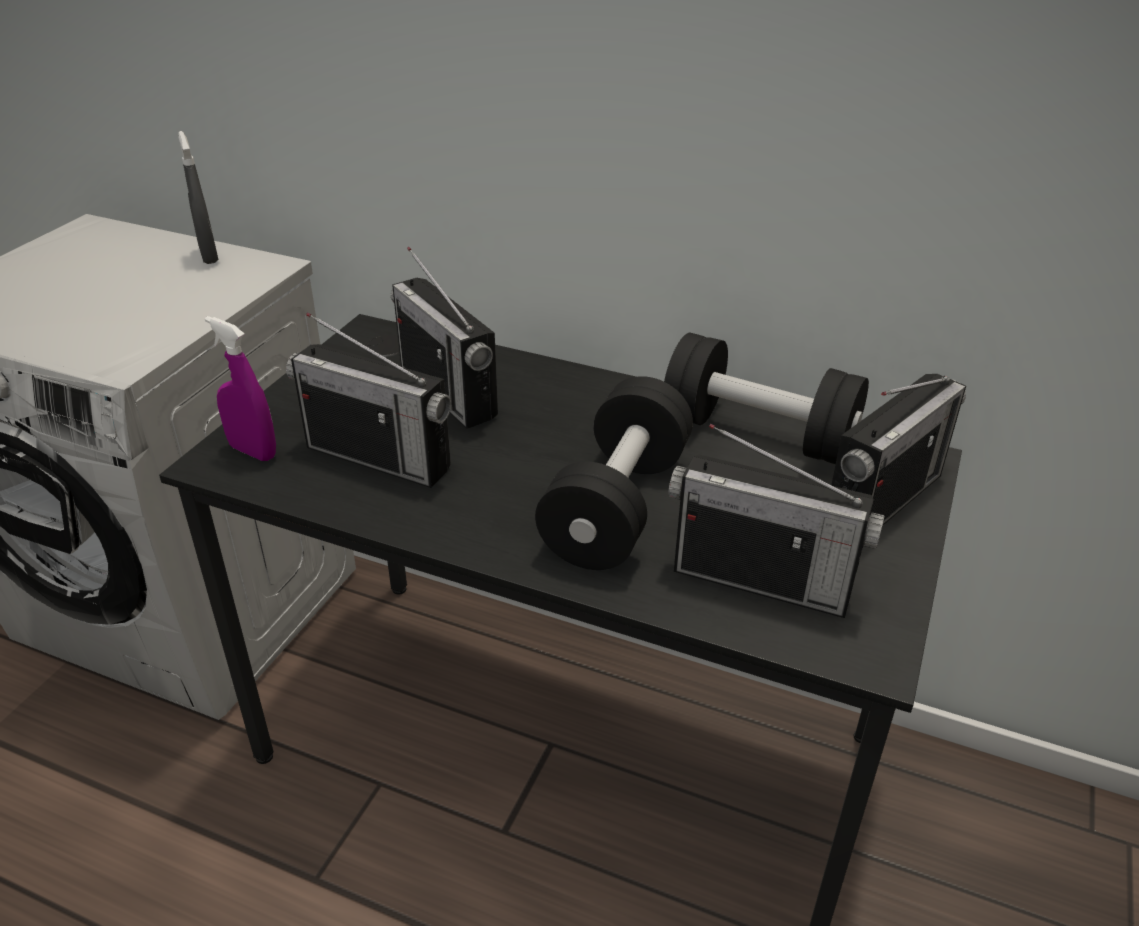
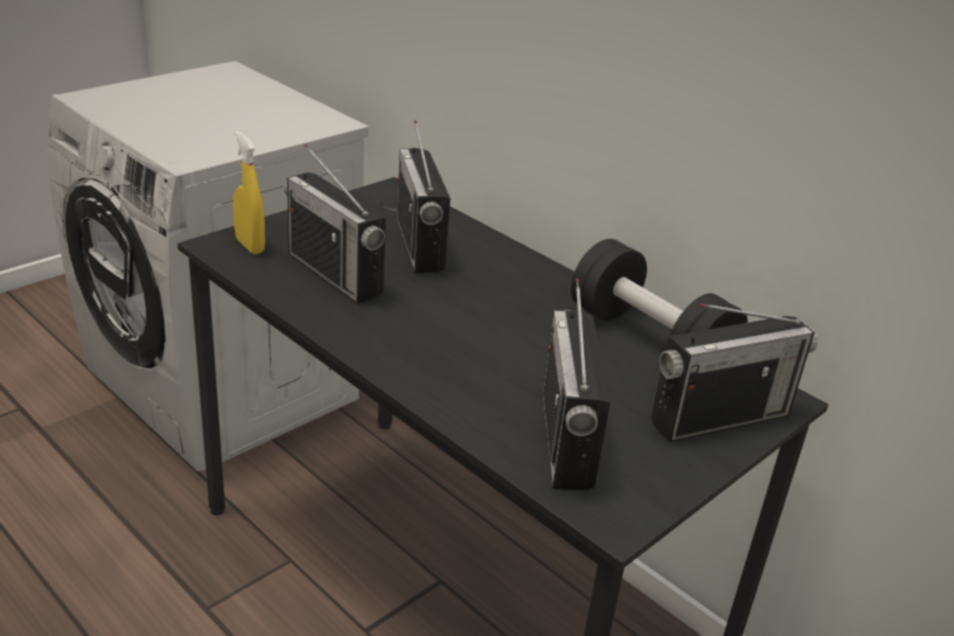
camera: 20 degrees right, 5 degrees down
grey spray bottle [179,131,218,264] -> none
purple spray bottle [205,316,276,461] -> yellow spray bottle [233,131,265,254]
black dumbbell [535,376,693,570] -> none
radio [668,424,884,618] -> radio turned 45 degrees clockwise [542,279,611,491]

